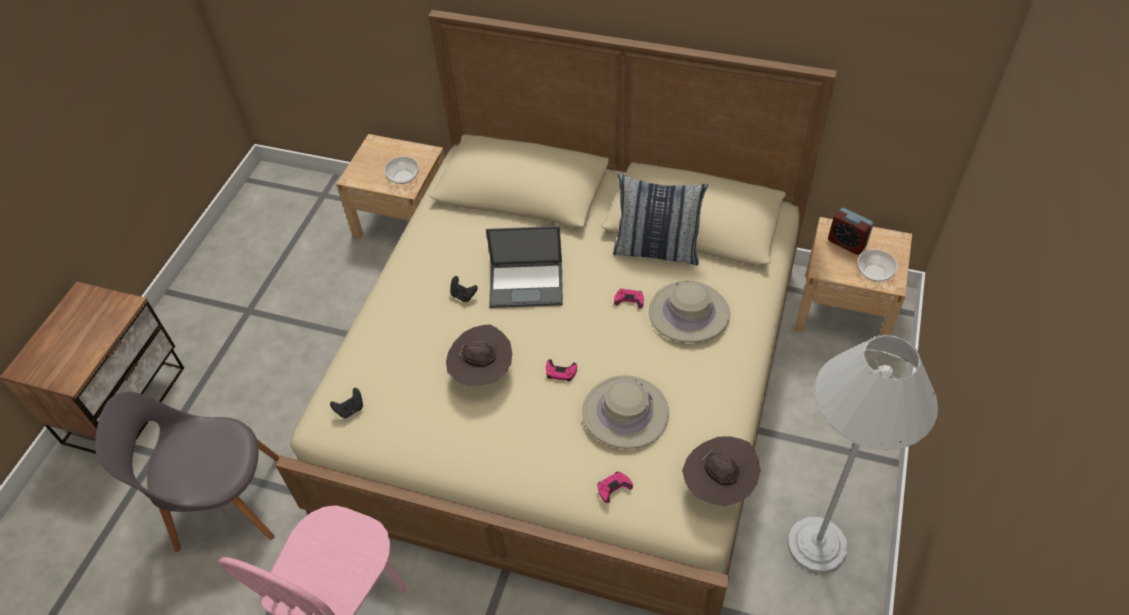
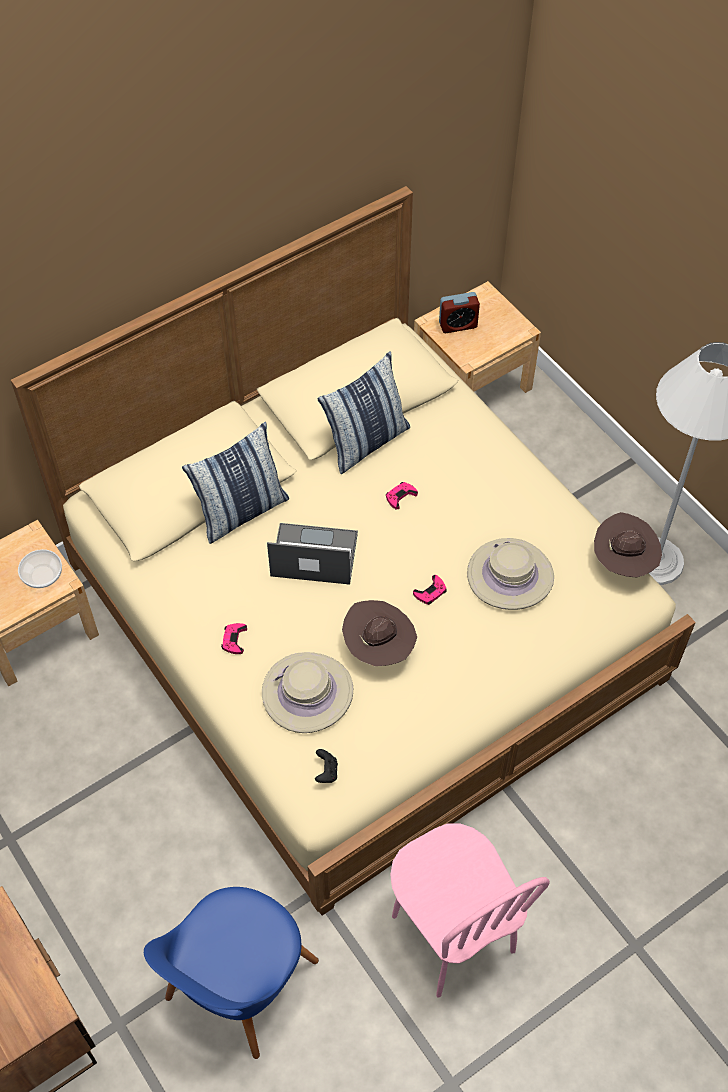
camera: 55 degrees left, 5 degrees up
grey chair [95,392,280,552] -> blue chair [144,887,319,1059]
black game controller [450,276,478,302] -> none
laptop [486,226,563,308] -> laptop turned 120 degrees counterclockwise [267,523,358,585]
pink game controller [597,471,633,503] -> pink game controller moved to [221,623,247,654]
beige hat [649,281,730,343] -> beige hat moved to [262,652,353,733]
bowl [857,249,898,281] -> none
none -> pillow [182,422,289,544]

